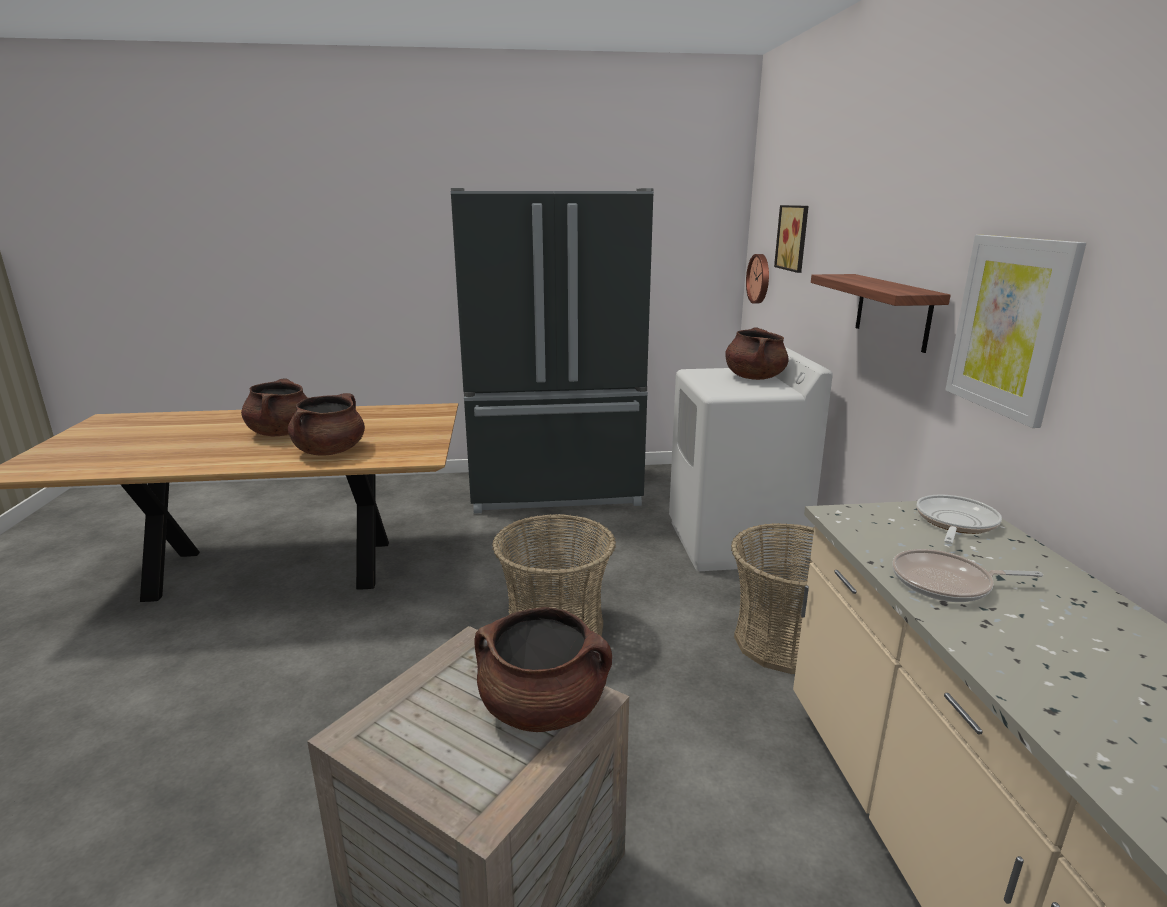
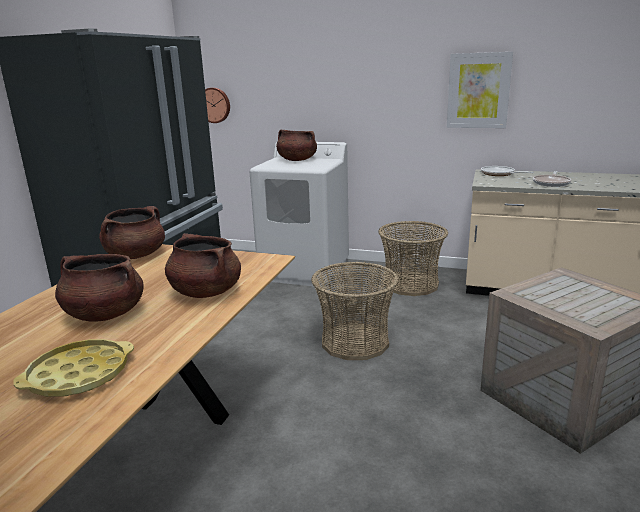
camera: 65 degrees left, 0 degrees up
brown cooking pot [474,607,612,732] -> brown cooking pot moved to [99,206,165,259]
picture [774,205,809,273] -> none
shelf [811,274,951,353] -> none
none -> yellow tray [13,339,134,397]

